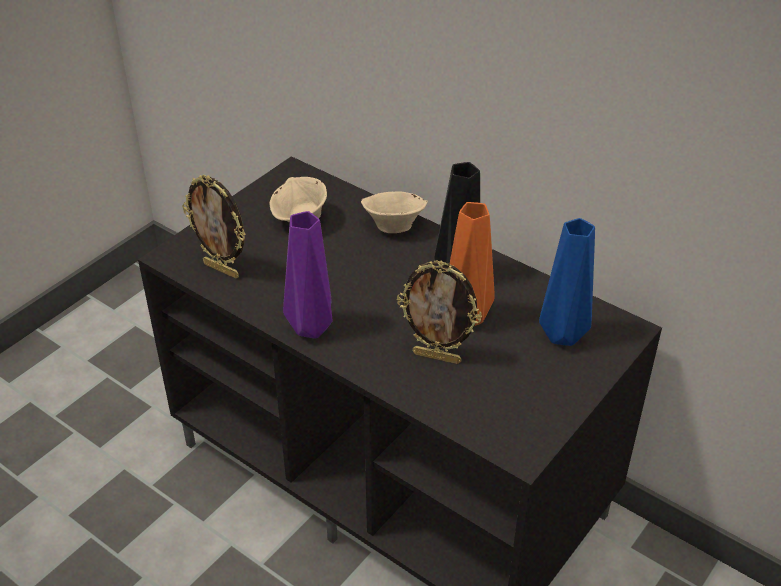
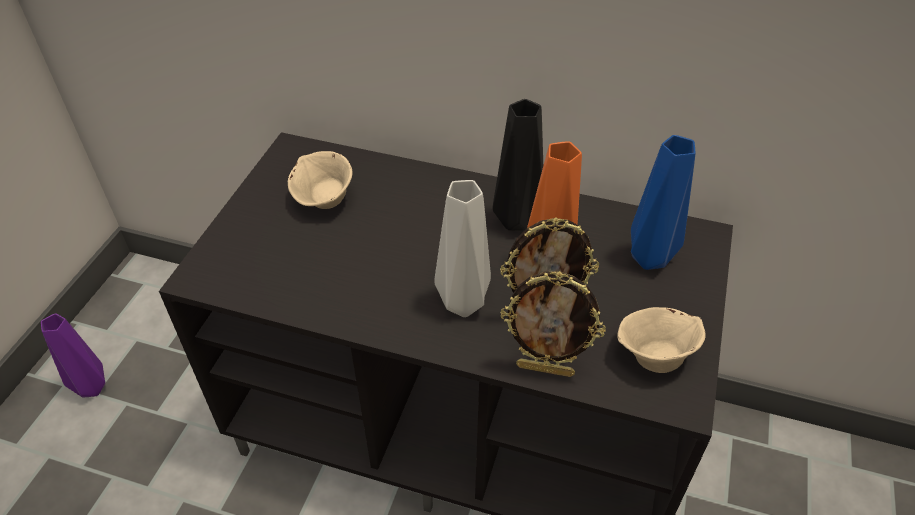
camera: 20 degrees left, 5 degrees up
picture frame [182,175,246,279] -> picture frame moved to [501,271,606,377]
purple vase [283,211,332,339] -> purple vase moved to [41,313,105,398]
beige bowl [361,192,428,233] -> beige bowl moved to [617,307,705,373]
none -> grey vase [434,180,491,317]

